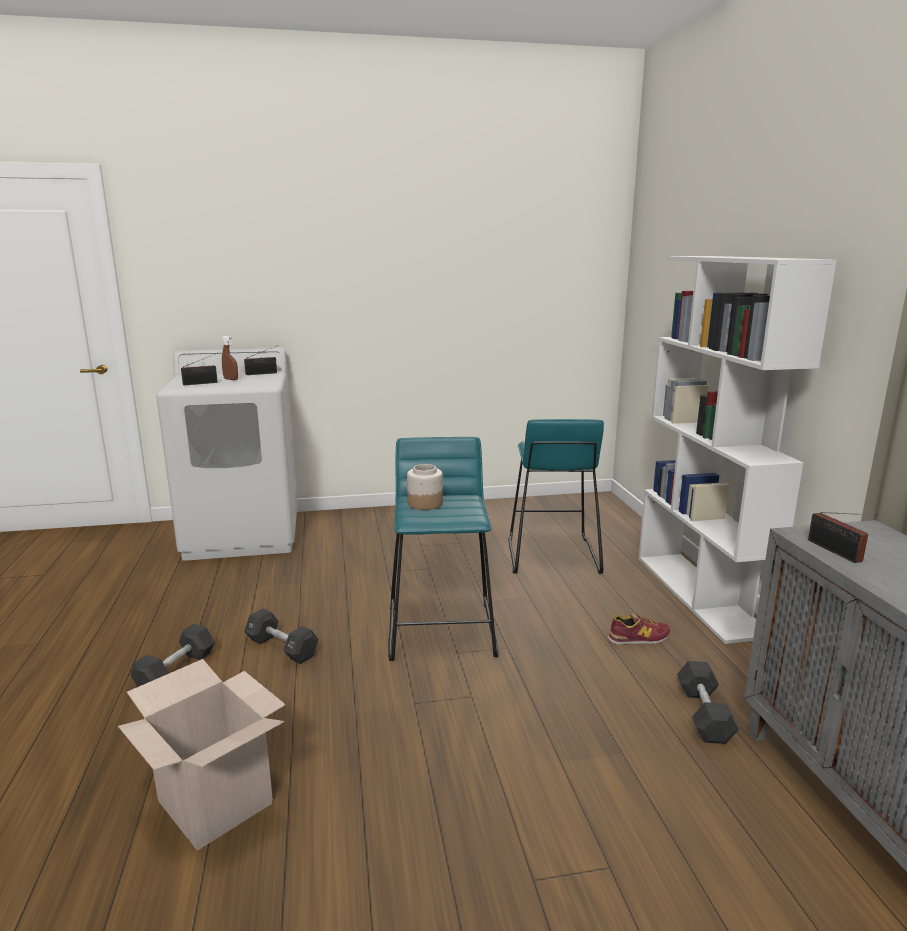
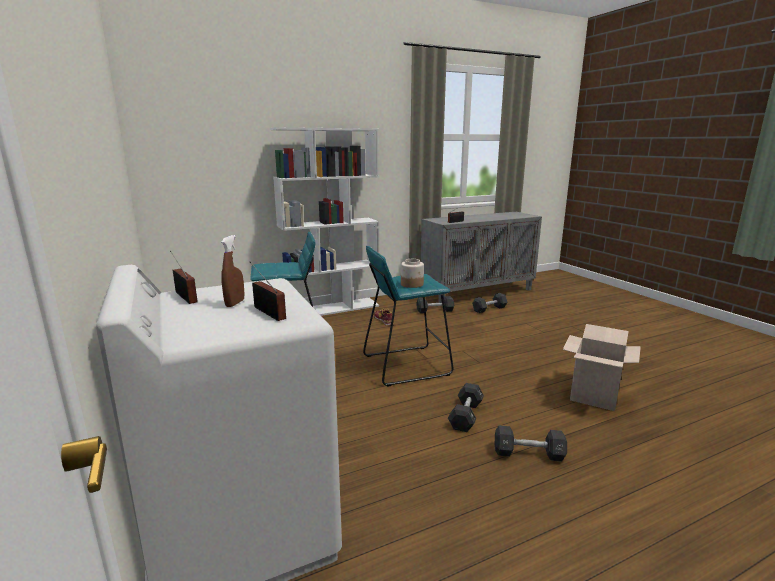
camera: 105 degrees left, 0 degrees up
none -> black dumbbell [472,293,507,313]

